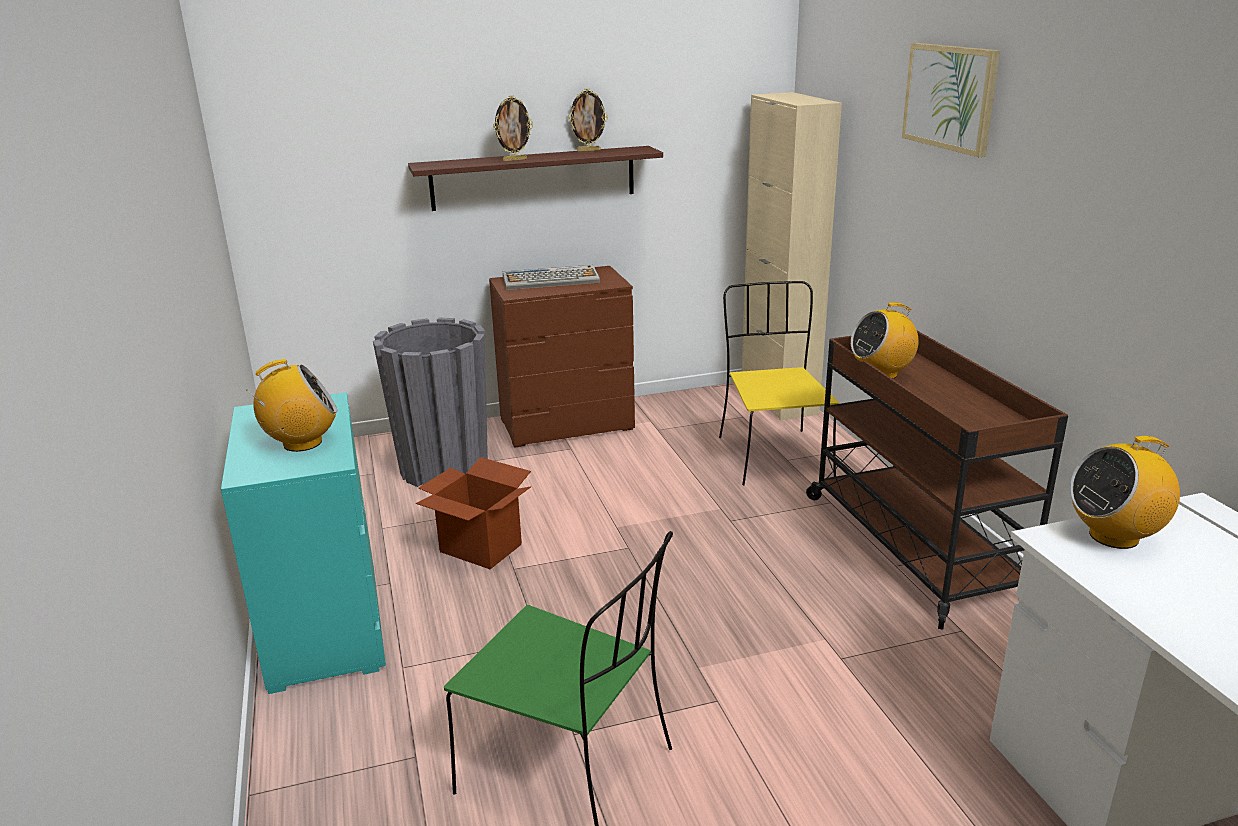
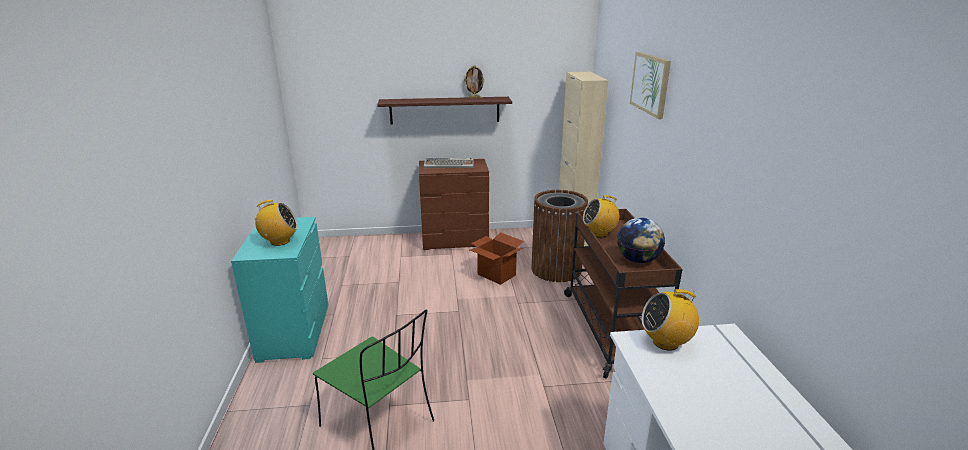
camera: 10 degrees right, 0 degrees up
grey planter [373,318,488,487] -> none
cardboard box [416,457,531,569] -> cardboard box moved to [470,232,524,285]
picture frame [493,95,533,162] -> none
yellow chair [719,281,839,485] -> brown trash can [531,190,588,282]
none -> globe [617,217,665,263]

